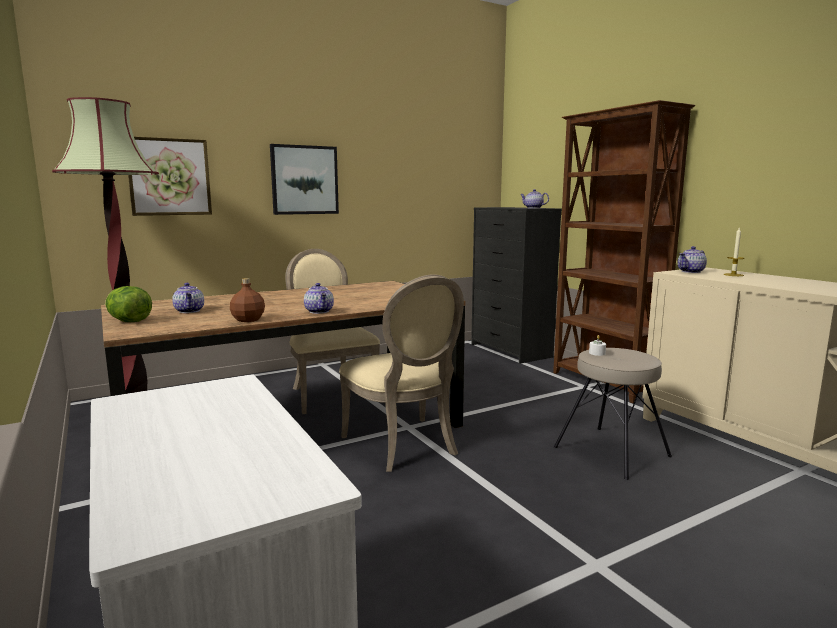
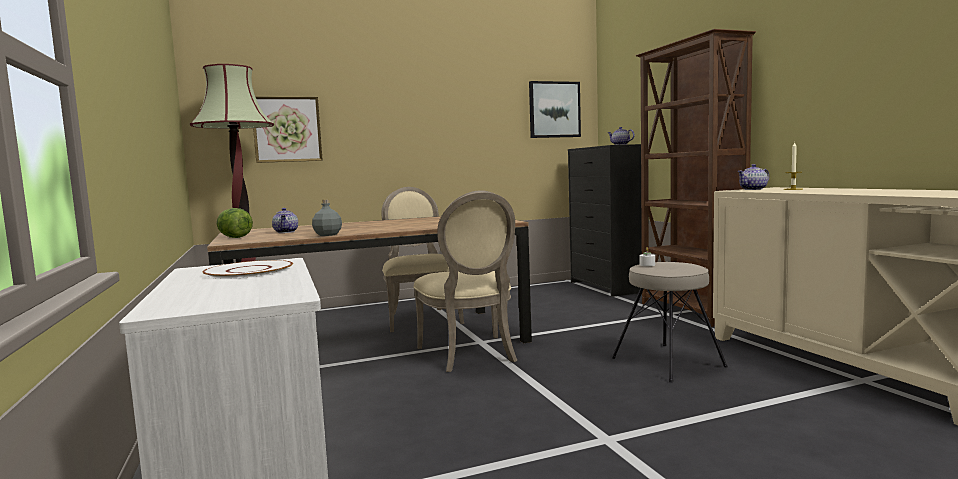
camera: 10 degrees right, 5 degrees down
brown bottle [230,278,265,322] -> grey bottle [312,199,342,236]
picture [270,144,339,215] -> picture moved to [529,81,581,138]
teapot [304,283,334,314] -> none
none -> white plate [203,260,293,279]

